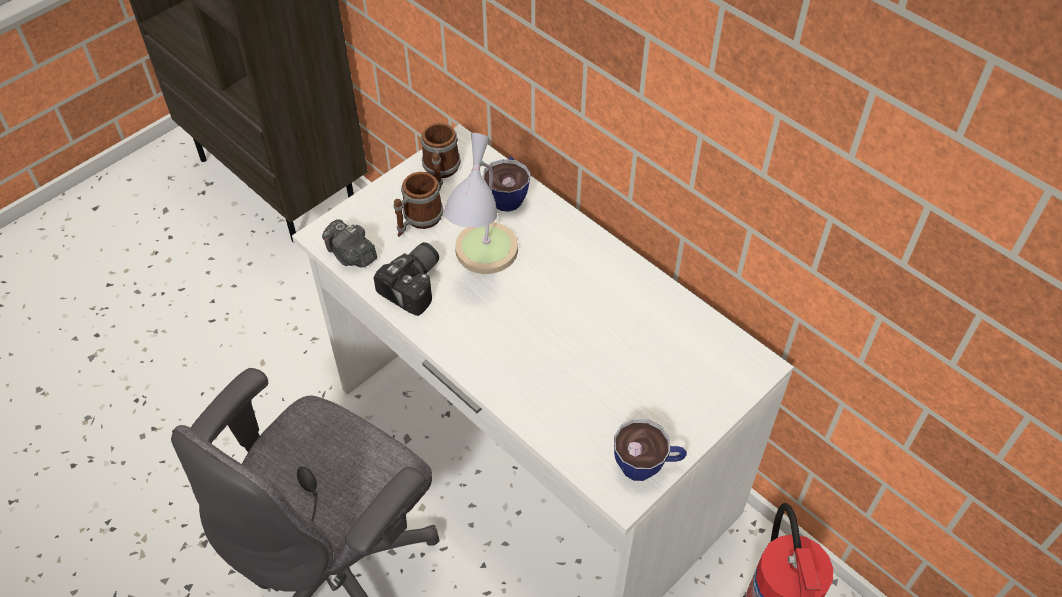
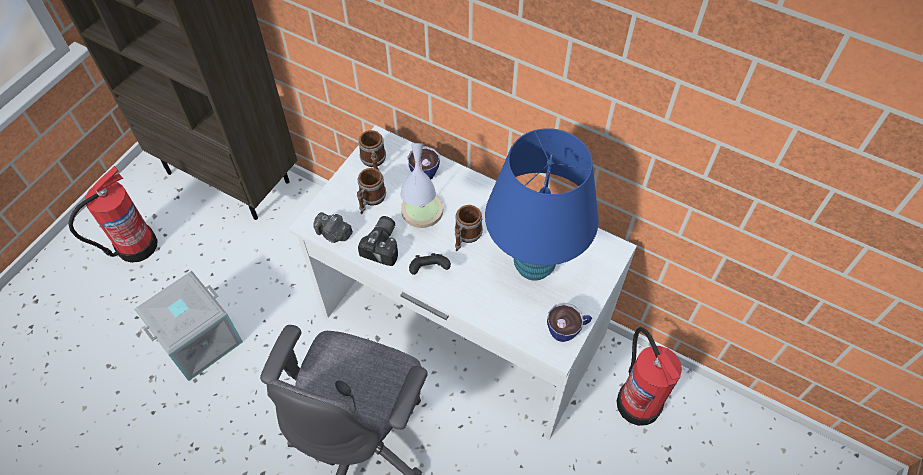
camera: 15 degrees left, 5 degrees up
none -> fire extinguisher [68,166,158,263]
none -> grey storage box [134,271,243,381]
none -> black game controller [409,253,451,275]
none -> mug [455,205,483,251]
none -> blue table lamp [485,128,599,280]

